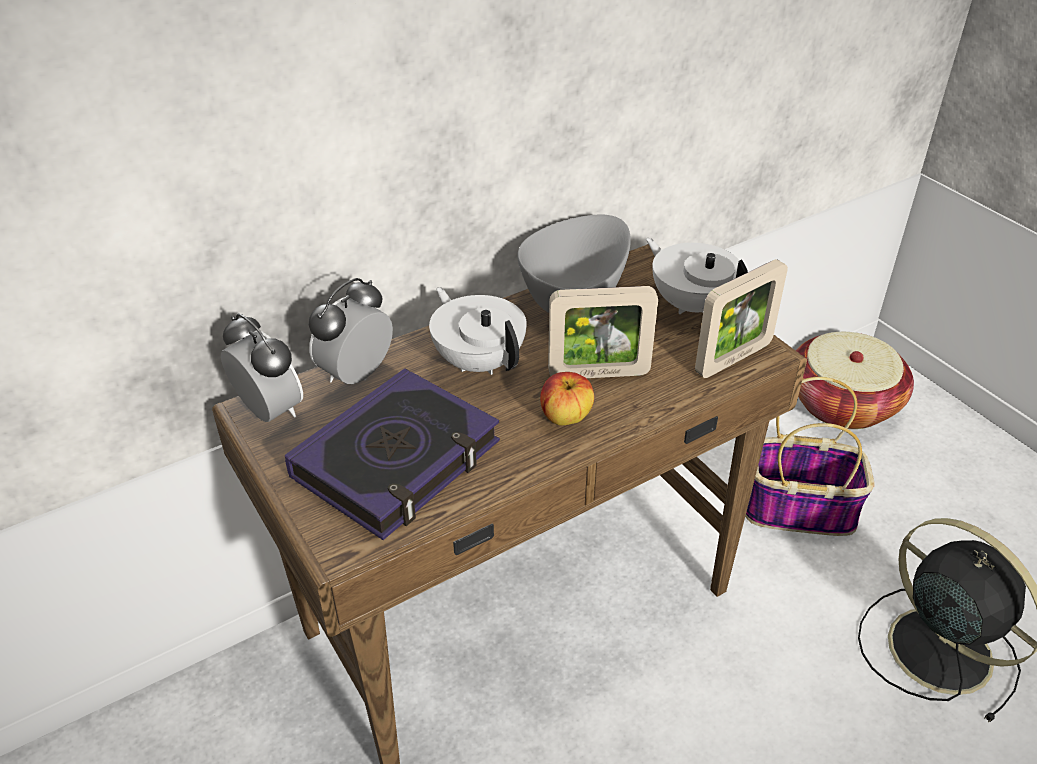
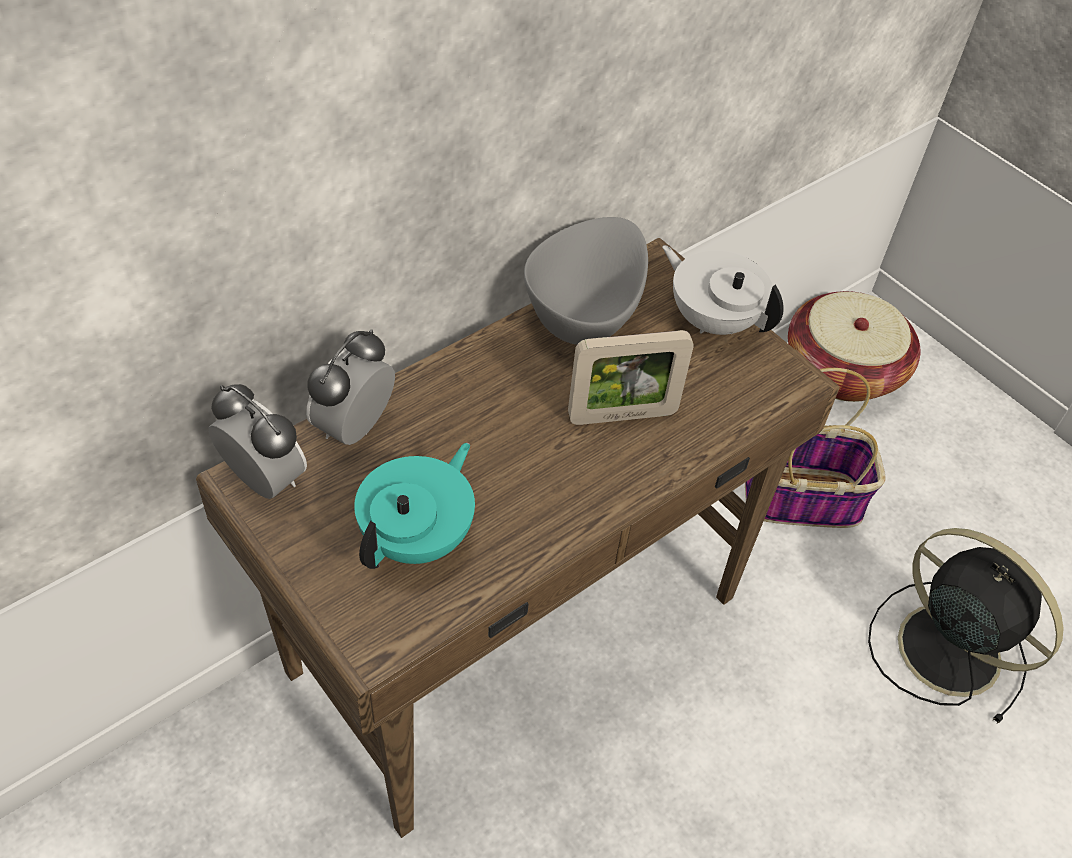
camera: 10 degrees left, 10 degrees up
book [285,368,500,540] -> turquoise teapot [354,443,475,569]
white teapot [429,287,527,375] -> none
apple [540,372,594,425] -> none
picture frame [695,259,788,378] -> none

